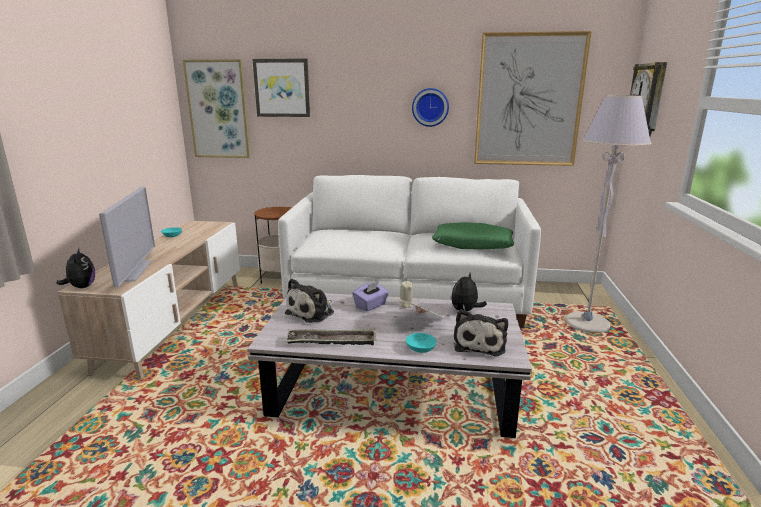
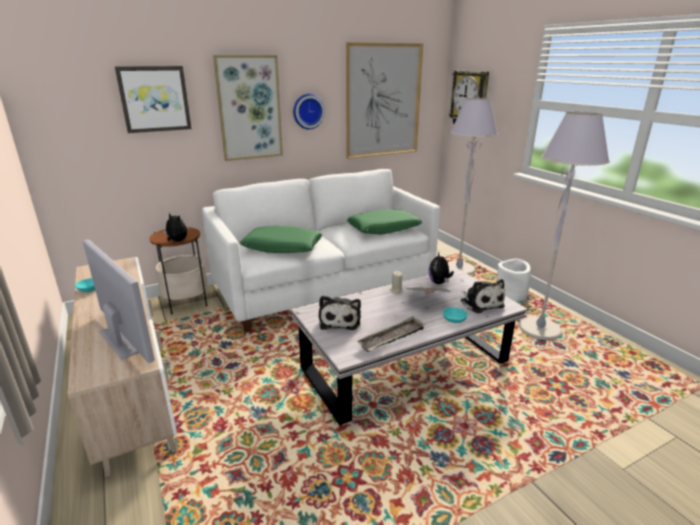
camera: 35 degrees left, 5 degrees up
plush toy [56,248,95,288] -> plush toy moved to [163,213,187,242]
picture [183,59,251,158] -> picture moved to [213,55,283,161]
purple tissue box [353,281,389,311] -> none
none -> green pillow [240,226,322,253]
none -> white planter [497,259,531,302]
none -> grey floor lamp [519,111,610,340]

